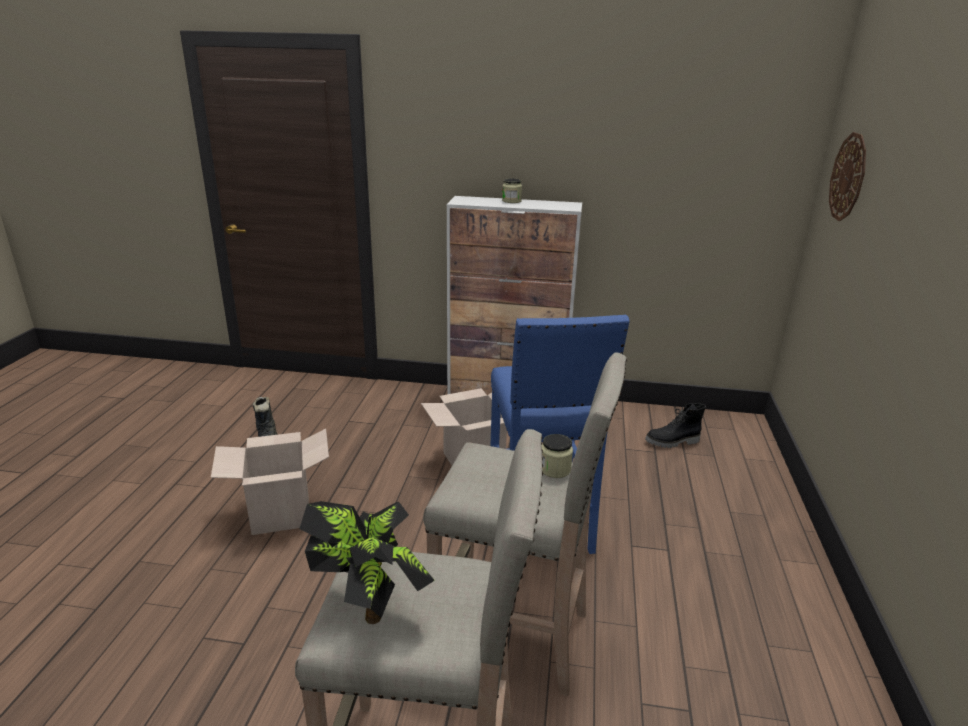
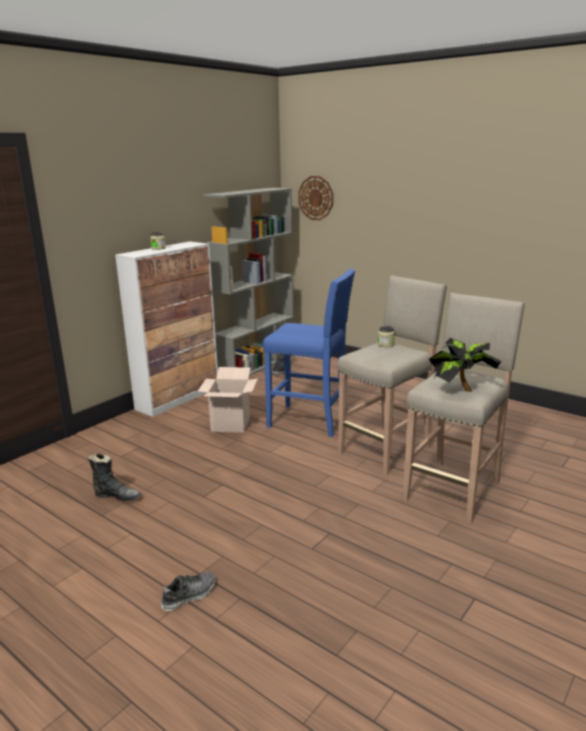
camera: 60 degrees left, 5 degrees down
cardboard box [211,429,329,535] -> none
none -> shoe [161,571,215,611]
none -> grey bookcase [203,188,294,376]

